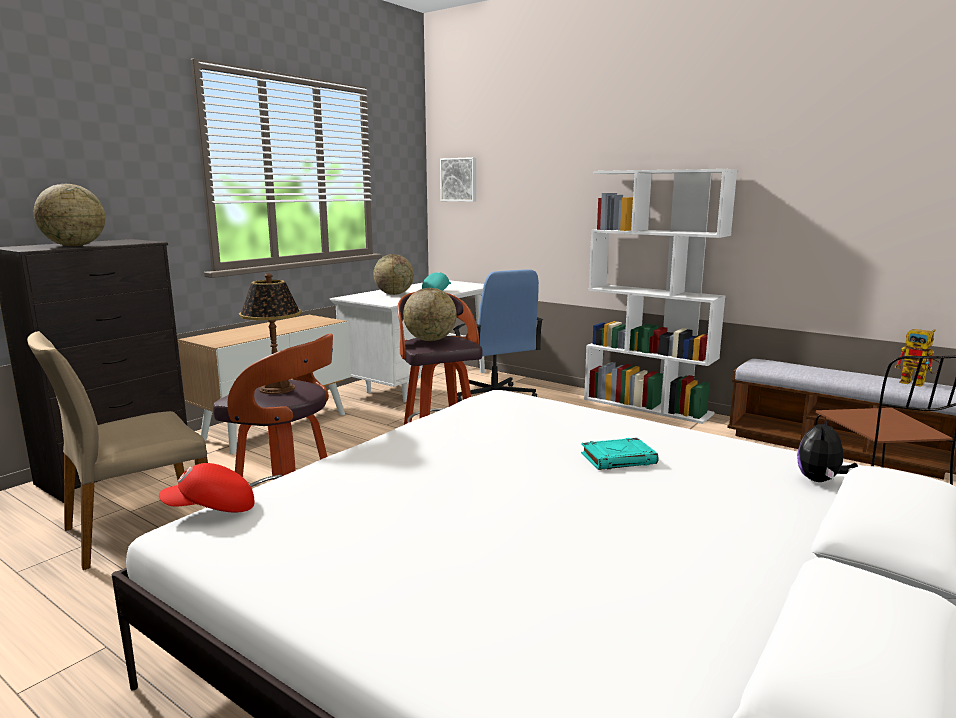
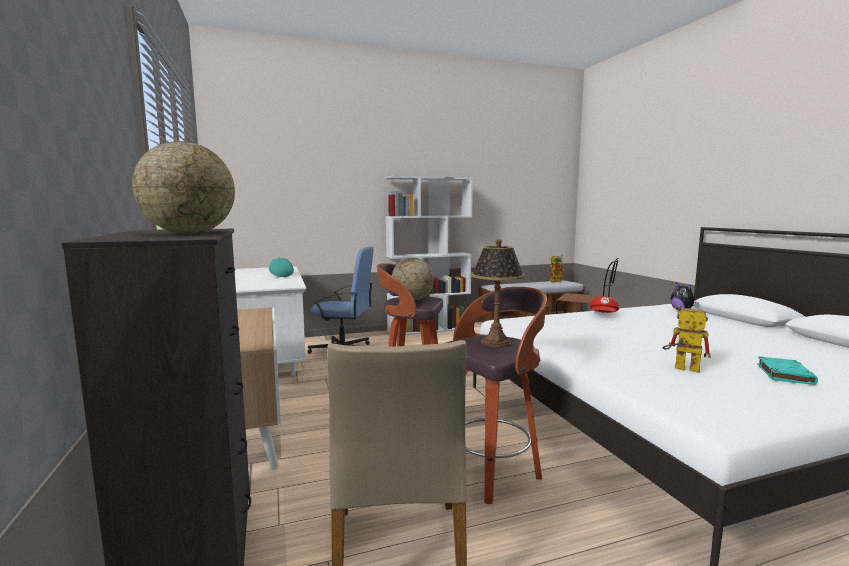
camera: 55 degrees left, 5 degrees down
red cap [159,463,255,513] -> red cap moved to [590,296,619,313]
globe [373,254,414,295] -> none
picture [440,157,476,202] -> none
turquoise book [581,438,659,470] -> turquoise book moved to [757,356,818,385]
none -> toy robot [663,305,711,373]

